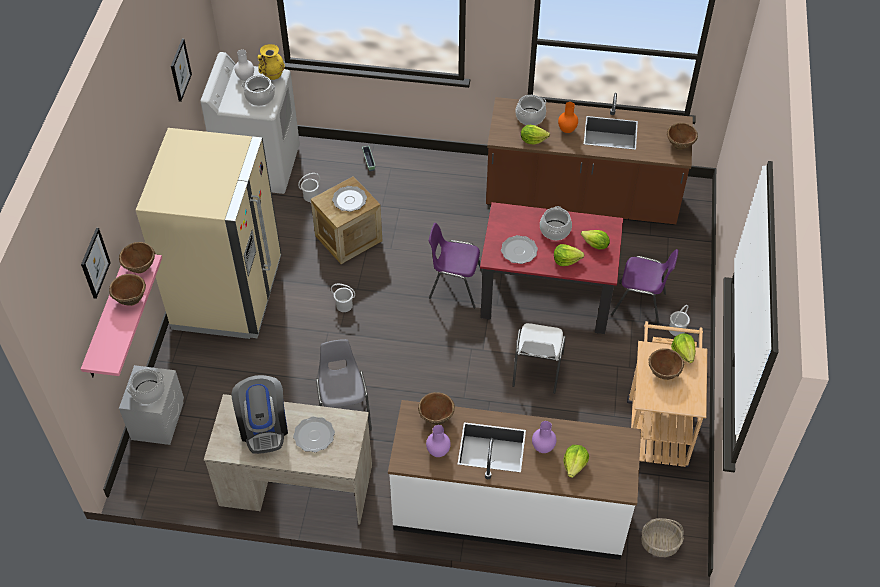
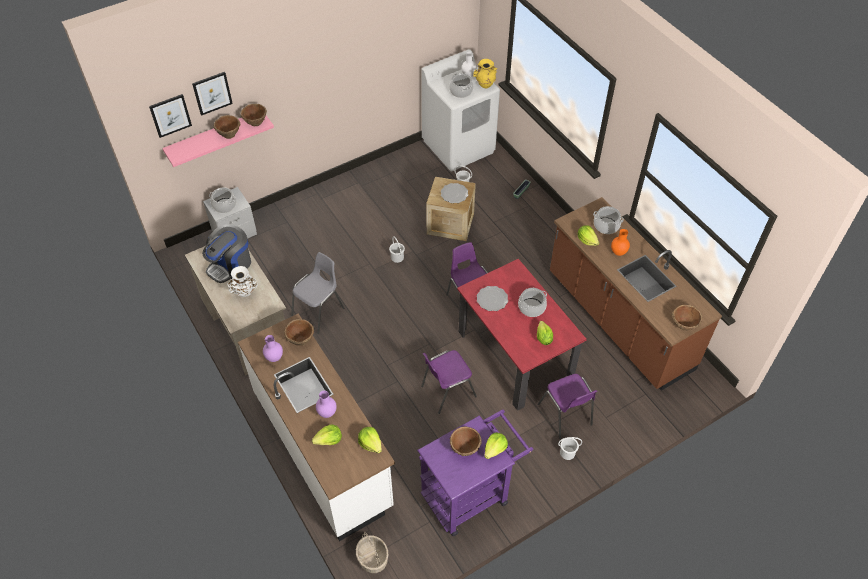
camera: 50 degrees right, 0 degrees up
beige fridge [136,128,281,339] -> none
picture [171,39,192,102] -> picture moved to [149,94,192,138]
plate [293,417,335,452] -> white vase [227,266,258,297]
white chair [512,323,566,394] -> purple chair [421,350,477,414]
lettuce [554,244,584,266] -> lettuce moved to [358,427,382,453]
beige cart [627,321,707,467] -> purple cart [417,410,533,536]

